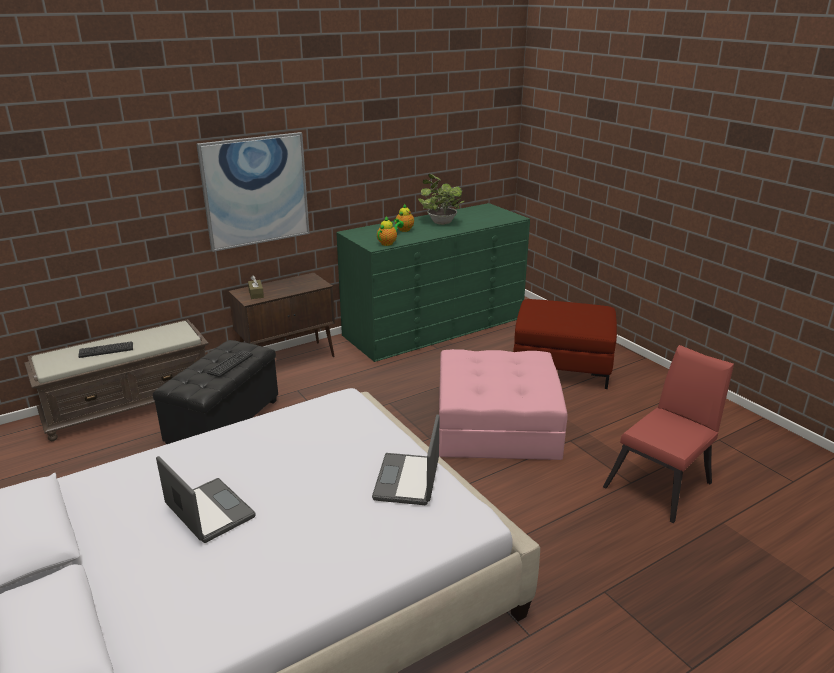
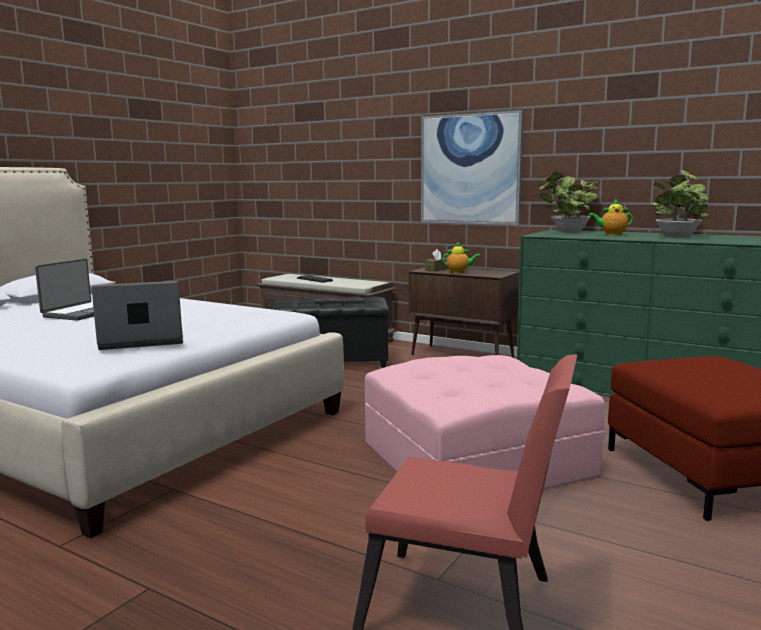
camera: 65 degrees right, 15 degrees down
teapot [377,217,401,246] -> teapot moved to [443,242,481,273]
none -> potted plant [538,172,598,232]

